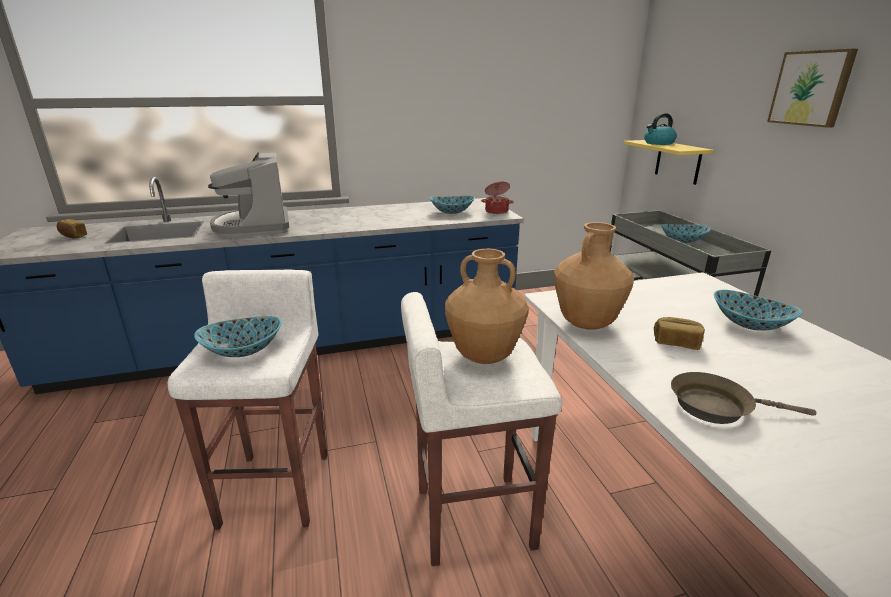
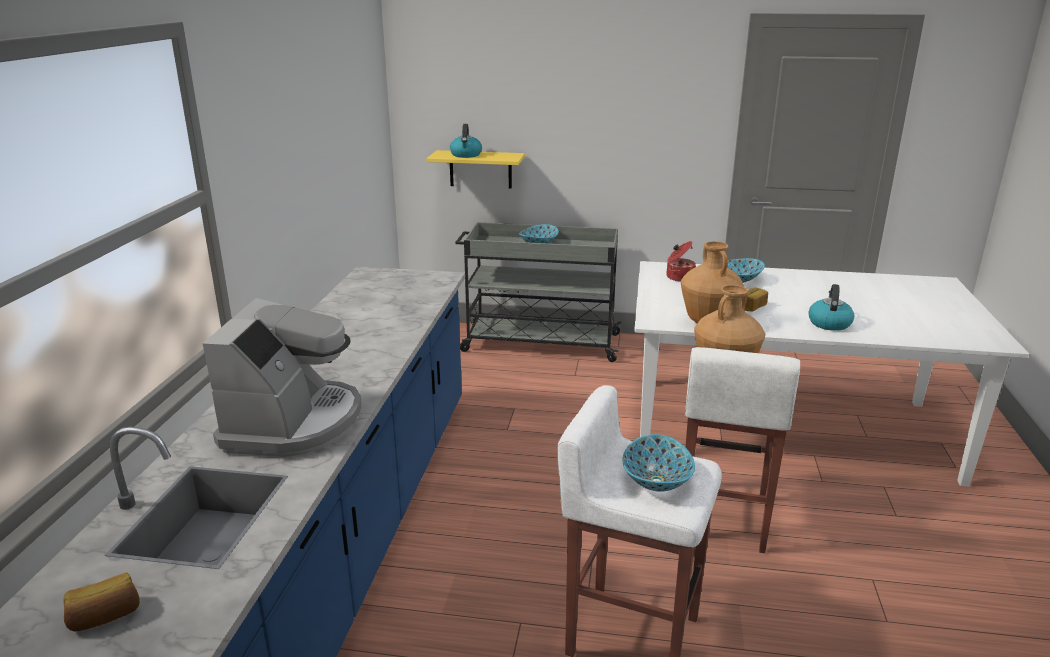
camera: 65 degrees left, 0 degrees up
coffee machine [208,152,289,237] -> coffee machine turned 90 degrees counterclockwise [203,298,362,457]
bowl [429,195,475,214] -> none
cooking pot [481,182,514,214] -> cooking pot moved to [666,241,696,282]
brown frying pan [671,372,816,424] -> kettle [808,284,854,331]
picture [767,49,858,128] -> none

